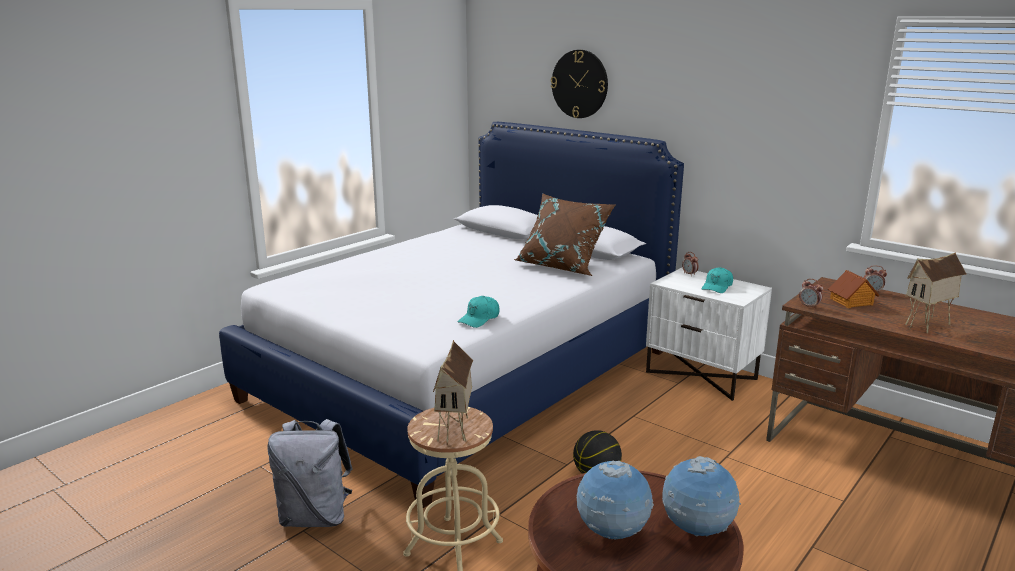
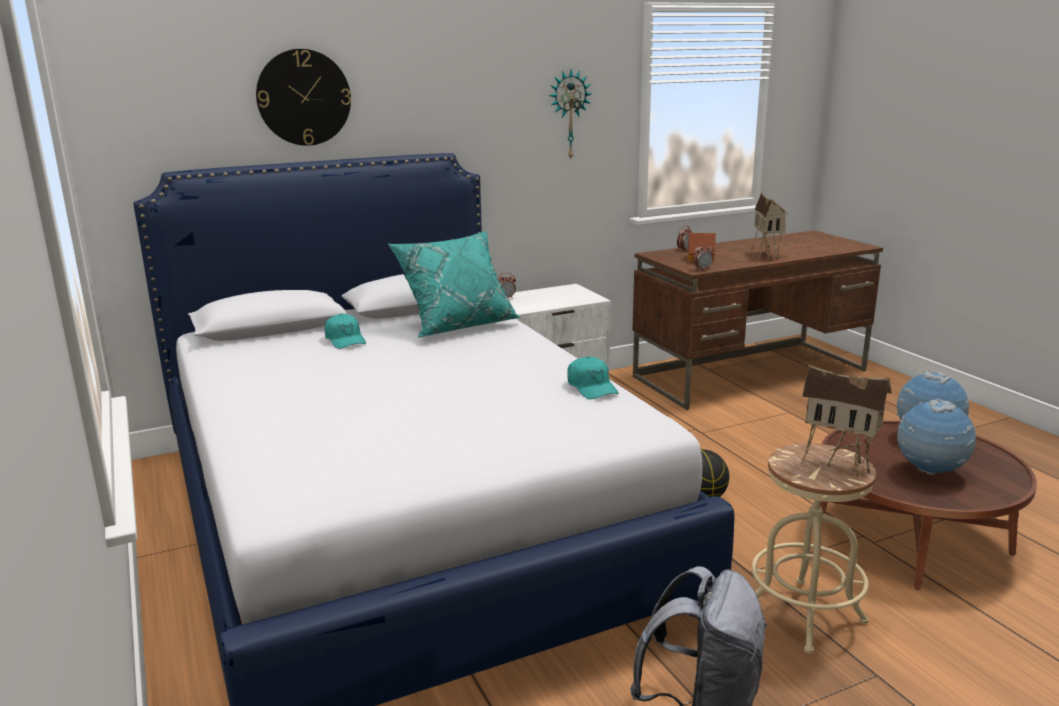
camera: 65 degrees left, 0 degrees up
brown pillow [514,193,616,276] -> turquoise pillow [388,231,521,338]
turquoise cap [702,267,733,293] -> turquoise cap moved to [325,313,366,349]
none -> wall clock [549,69,592,160]

